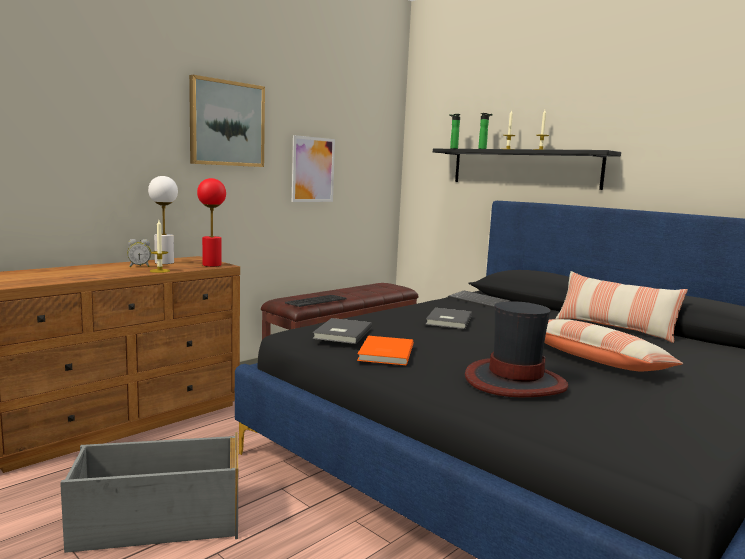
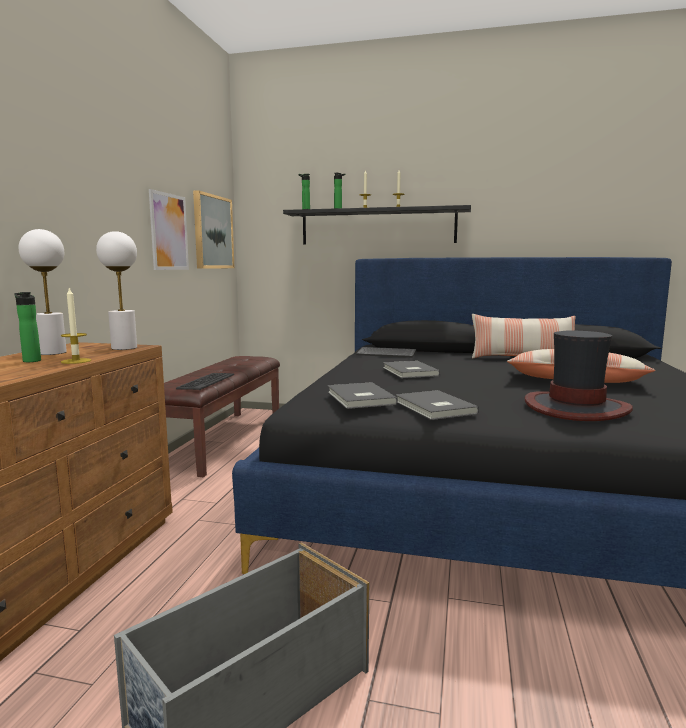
camera: 30 degrees left, 0 degrees up
alarm clock [127,239,151,267] -> bottle [14,292,41,362]
picture [189,75,265,167] -> picture moved to [193,190,234,268]
red table lamp [197,178,226,267] -> white table lamp [96,231,137,350]
orange book [357,336,414,365] -> grey book [396,390,479,420]

